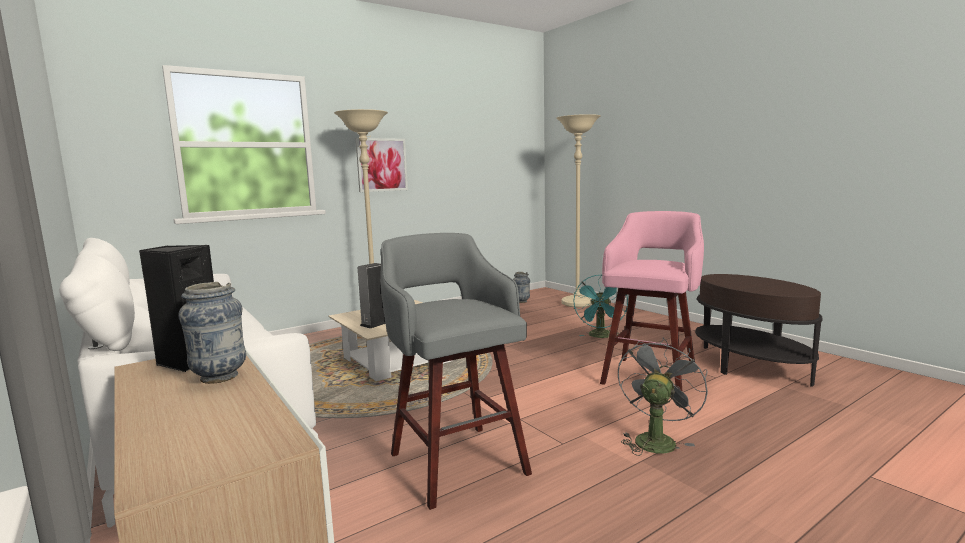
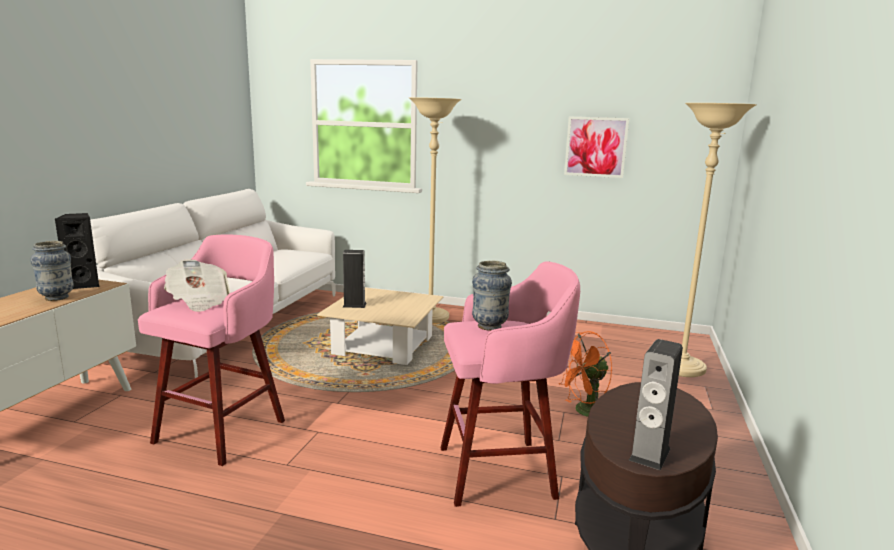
camera: 50 degrees right, 5 degrees up
picture [356,138,408,192] -> picture moved to [564,116,629,178]
grey stool [380,233,532,510] -> pink stool [138,234,285,466]
vase [513,272,530,303] -> vase moved to [472,261,512,331]
turquoise fan [573,275,628,338] -> orange fan [559,331,612,417]
grey fan [618,337,708,456] -> none
none -> newspaper [164,259,230,312]
none -> speaker [629,339,683,470]

